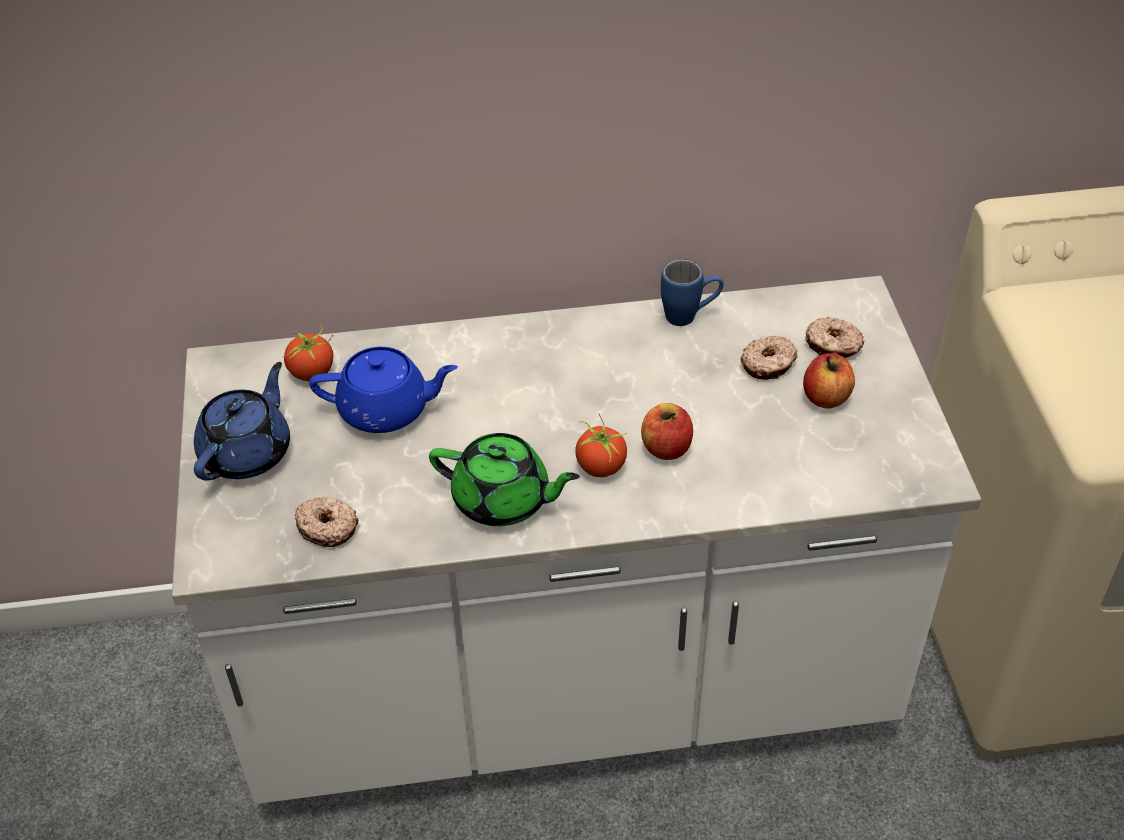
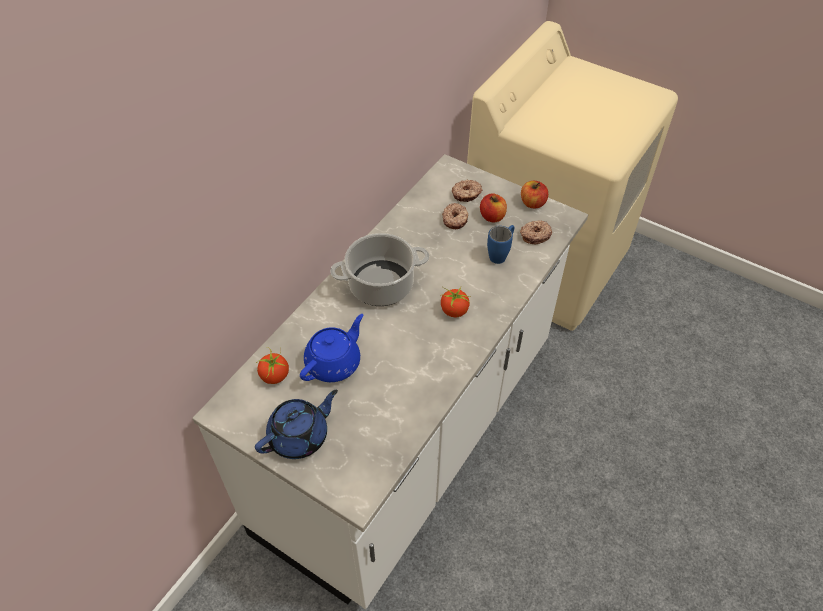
camera: 50 degrees left, 5 degrees up
blue teapot [194,362,290,481] -> blue teapot turned 75 degrees clockwise [255,390,338,459]
donut [295,497,358,547] -> donut moved to [520,220,552,245]
green teapot [429,433,580,526] -> none
apple [641,403,693,460] -> apple moved to [521,181,548,209]
blue mug [661,259,724,326] -> blue mug moved to [487,225,514,264]
none -> cooking pot [330,233,429,306]

